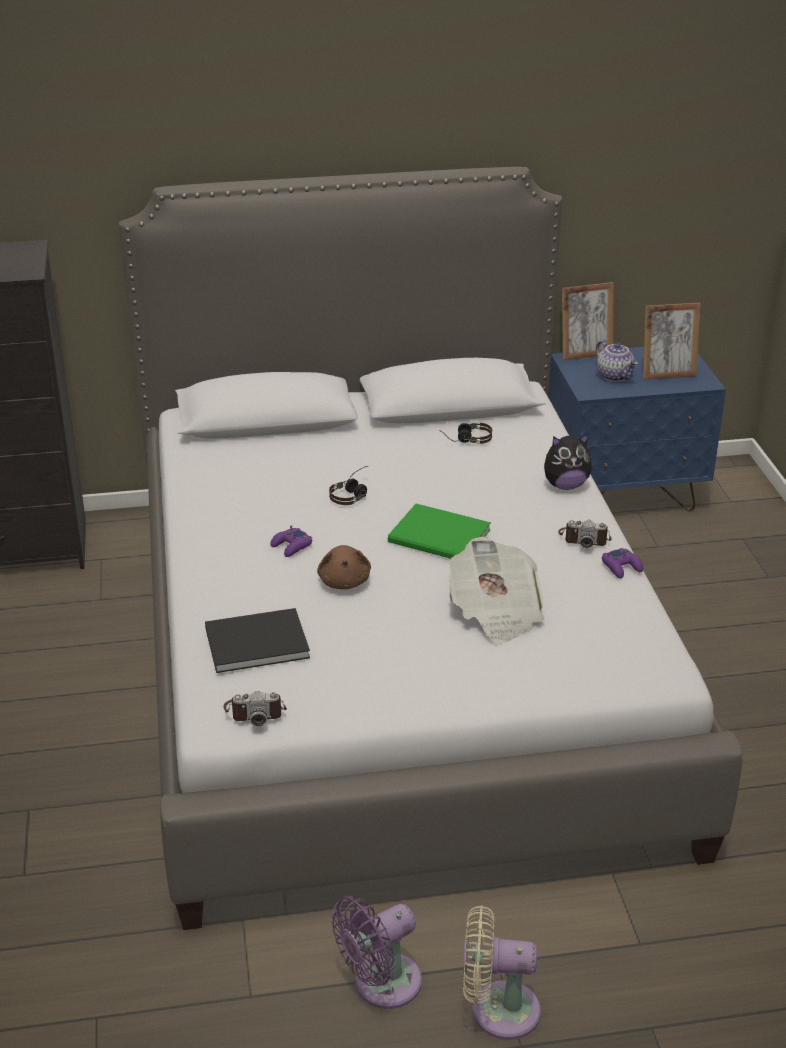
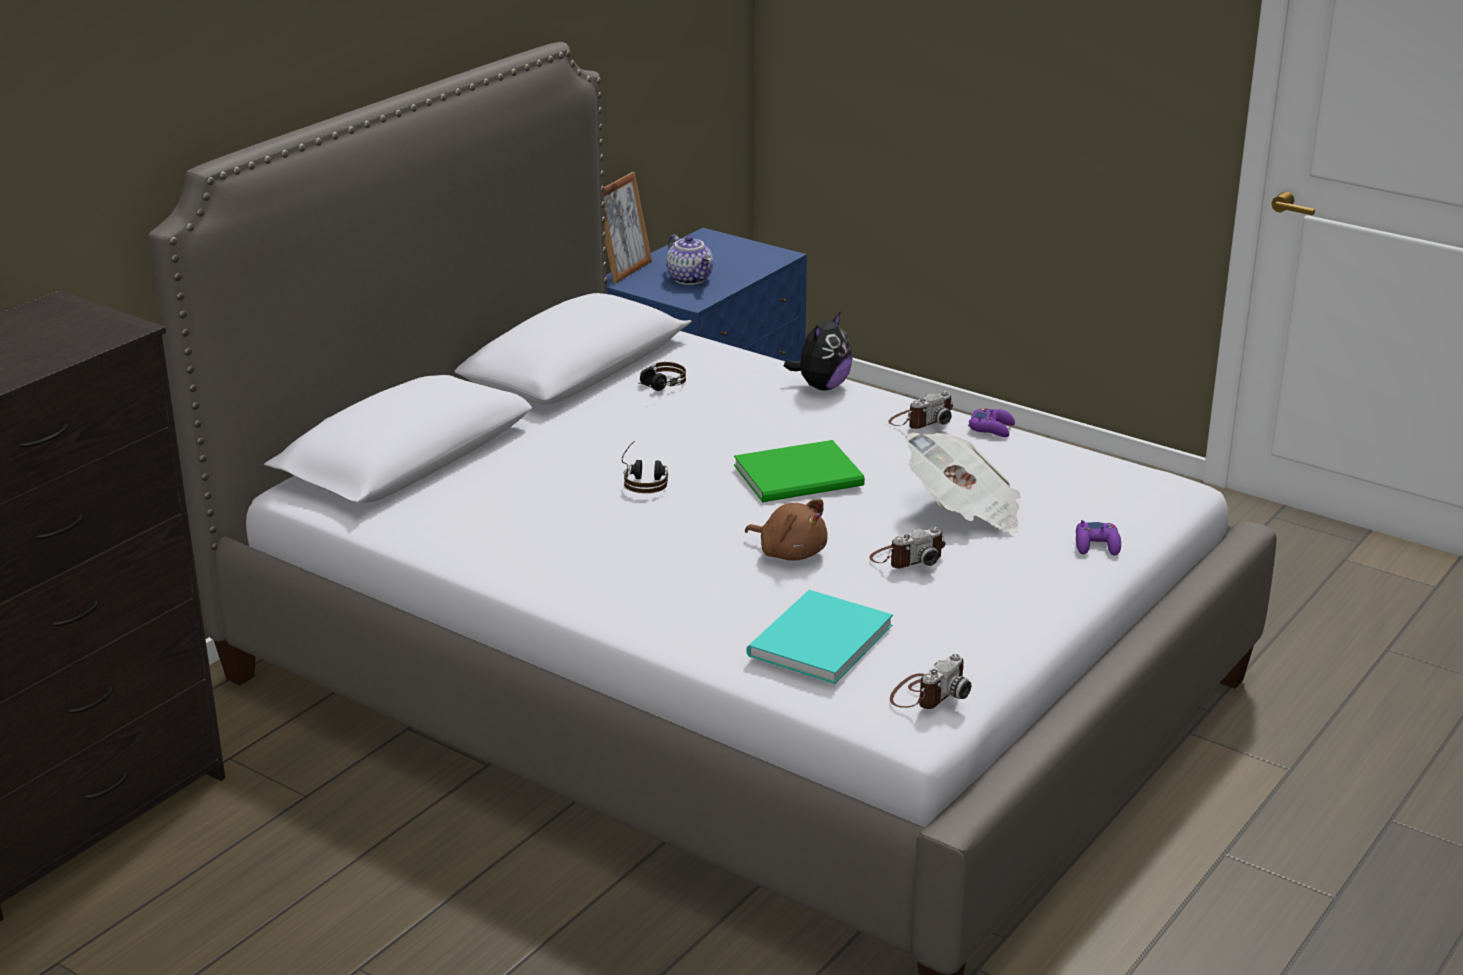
camera: 45 degrees left, 5 degrees down
black book [205,608,310,673] -> turquoise book [746,590,893,684]
purple game controller [270,526,312,557] -> purple game controller moved to [1076,520,1121,555]
purple fan [331,896,422,1009] -> none
beige fan [463,905,541,1040] -> none
teapot [596,340,638,382] -> teapot turned 45 degrees clockwise [666,235,713,285]
picture frame [643,303,700,380] -> none
none -> camera [869,527,946,568]

